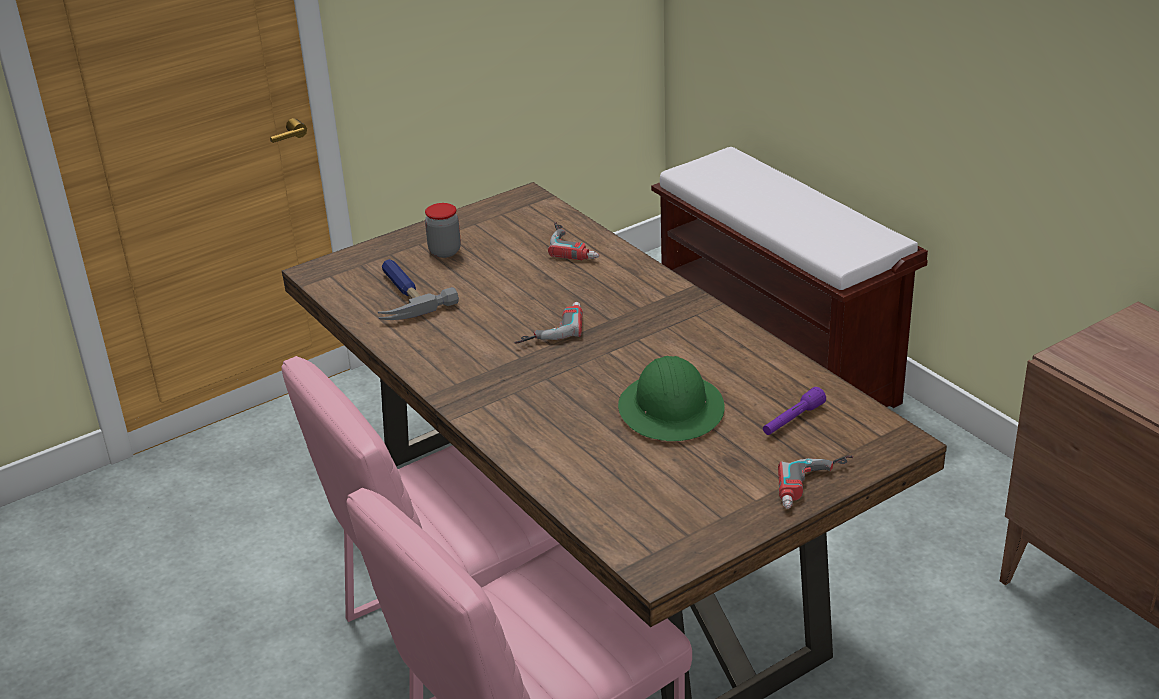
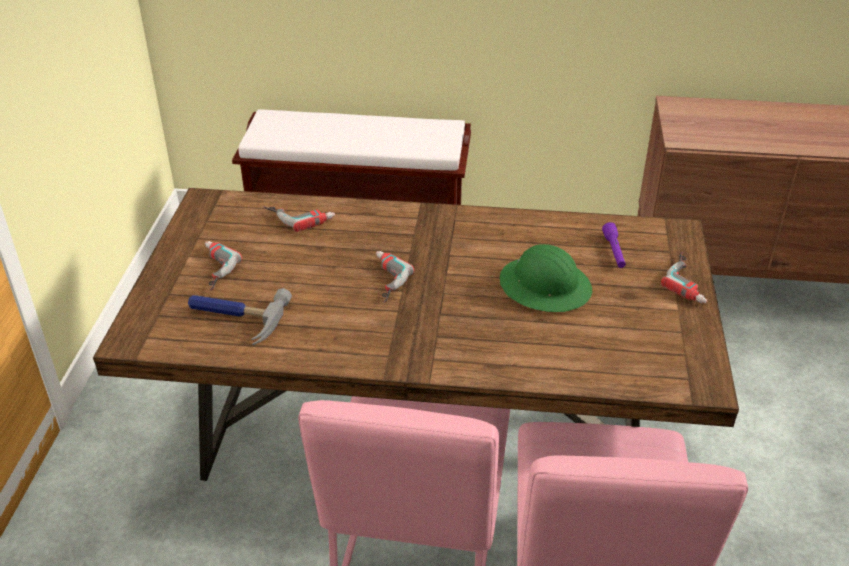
camera: 50 degrees left, 5 degrees up
jar [425,203,461,258] -> power drill [205,241,242,291]

